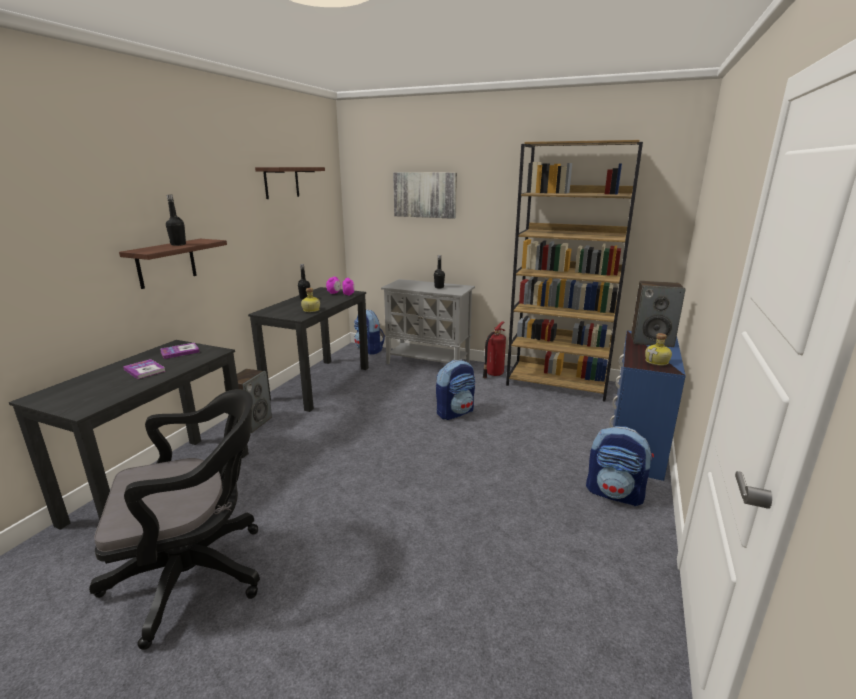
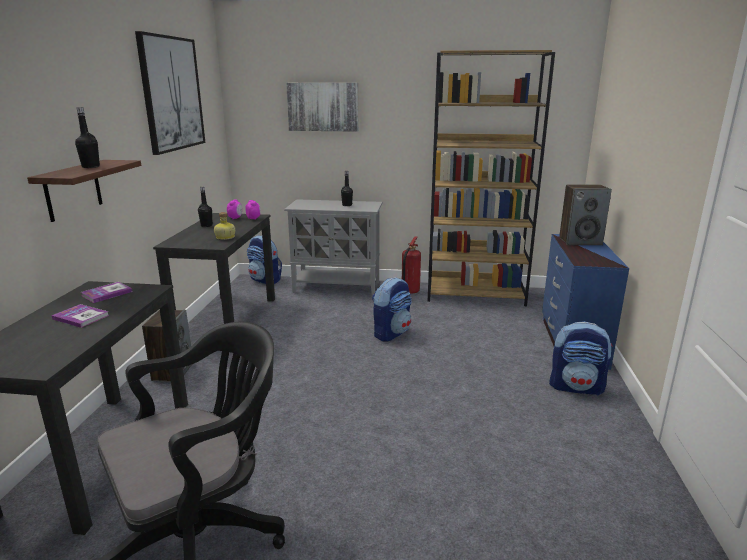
camera: 15 degrees left, 0 degrees up
shelf [255,167,325,199] -> picture [135,31,205,155]
bottle [645,333,672,366] -> none

